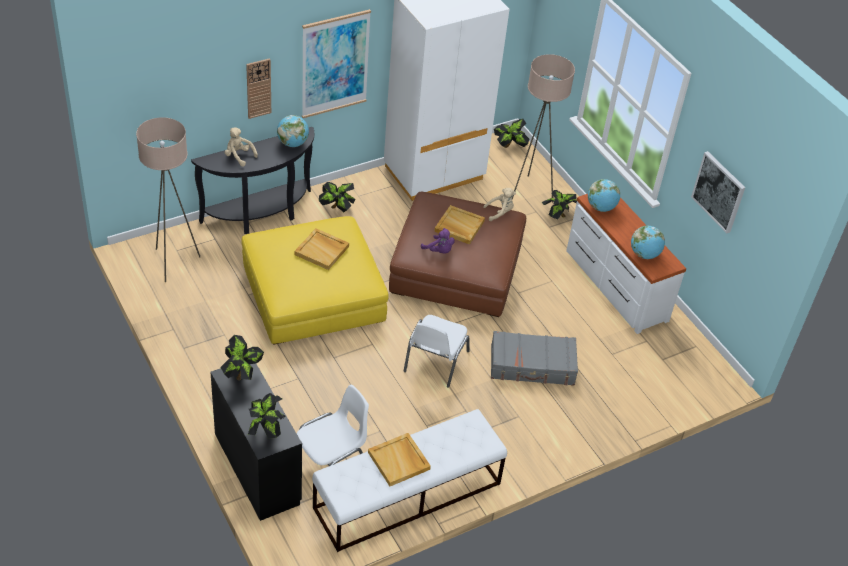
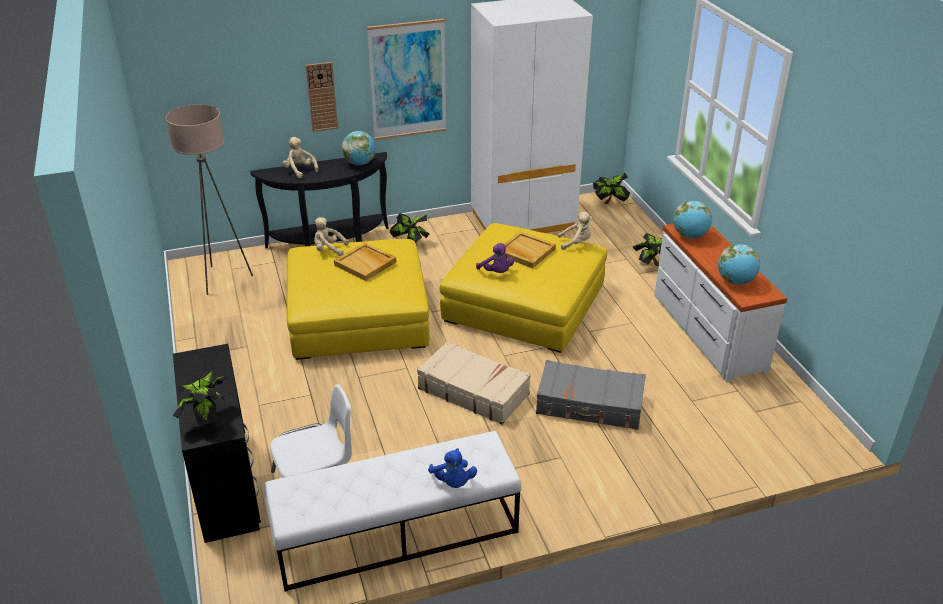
camera: 15 degrees right, 10 degrees down
potted plant [220,335,264,380] -> none
beige tray [368,433,431,486] -> none
brown ottoman [389,192,526,317] -> yellow ottoman [440,223,607,353]
white chair [403,315,469,388] -> beige suitcase [417,342,531,425]
beige floor lamp [512,54,575,203] -> none
picture [691,151,745,233] -> none
none -> beige plush toy [313,217,349,256]
none -> blue plush toy [428,448,477,488]

